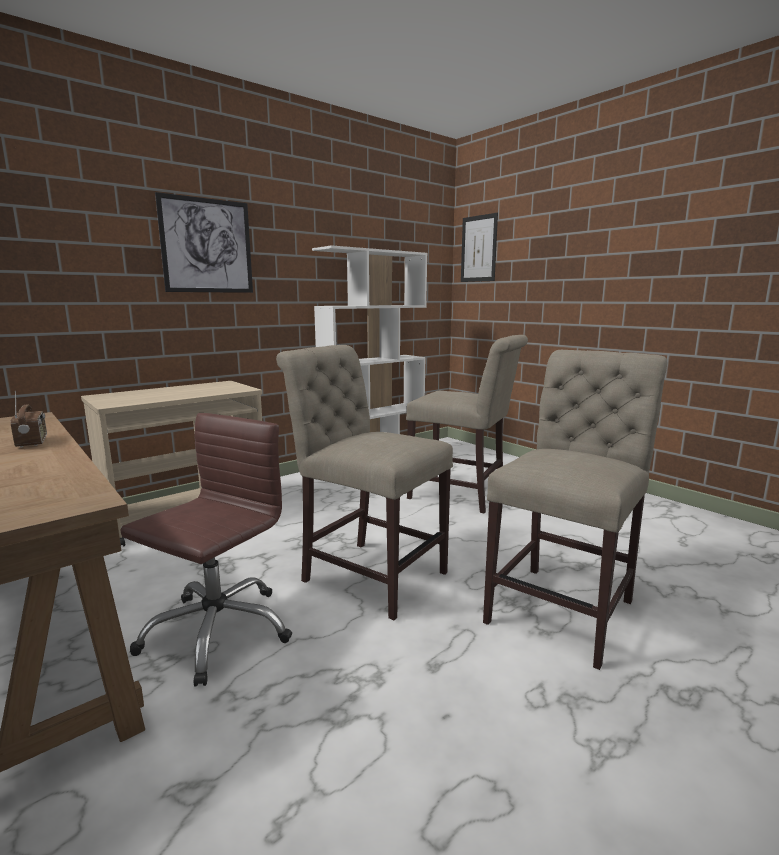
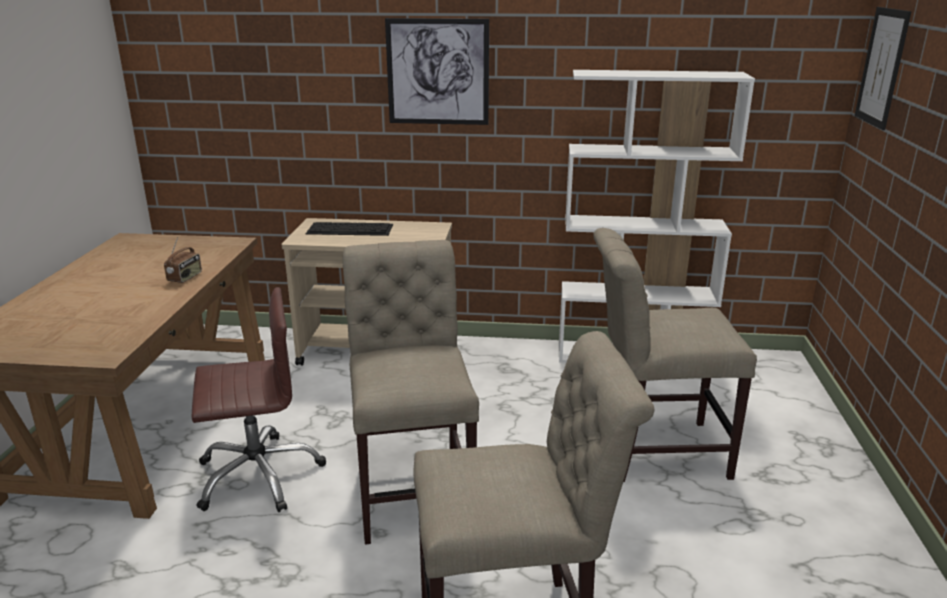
camera: 45 degrees right, 10 degrees up
beige chair [406,335,528,513] -> beige chair turned 105 degrees clockwise [593,228,757,482]
none -> keyboard [306,222,393,236]

